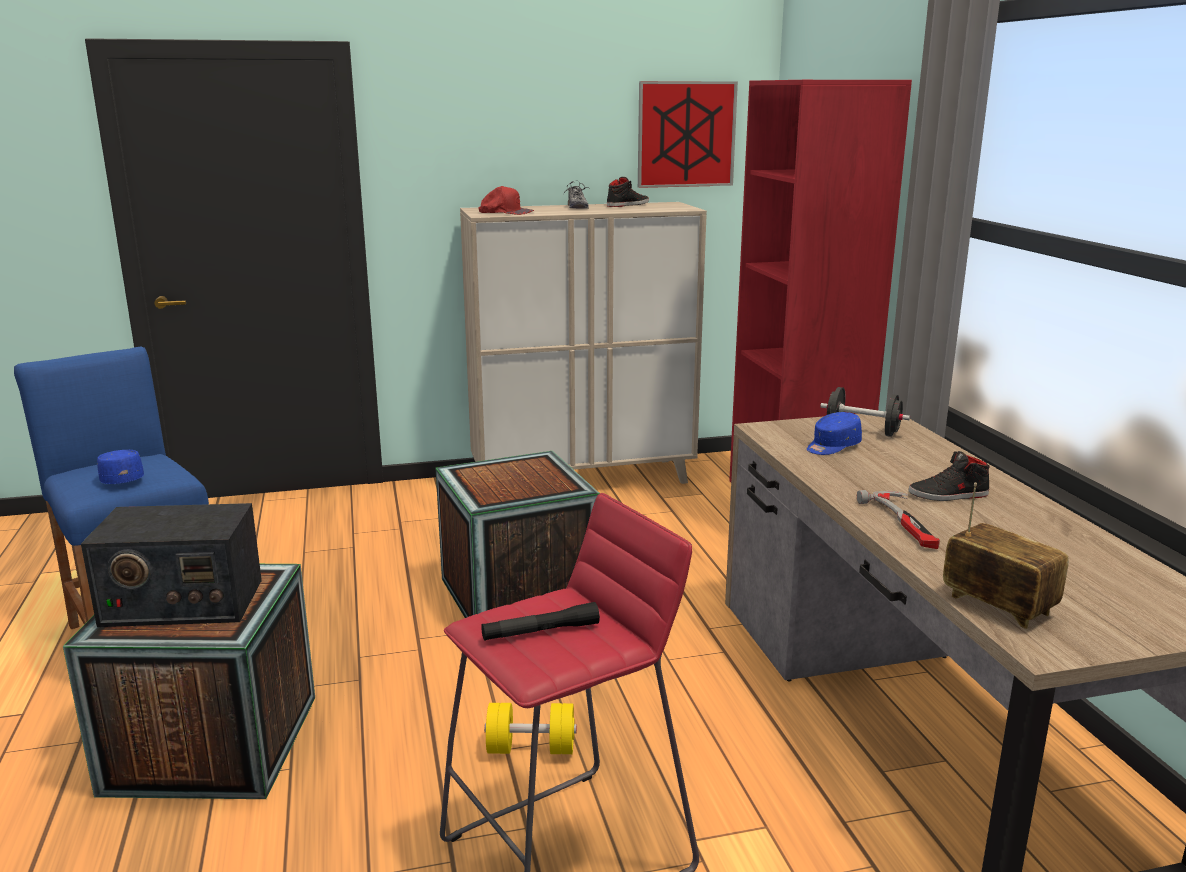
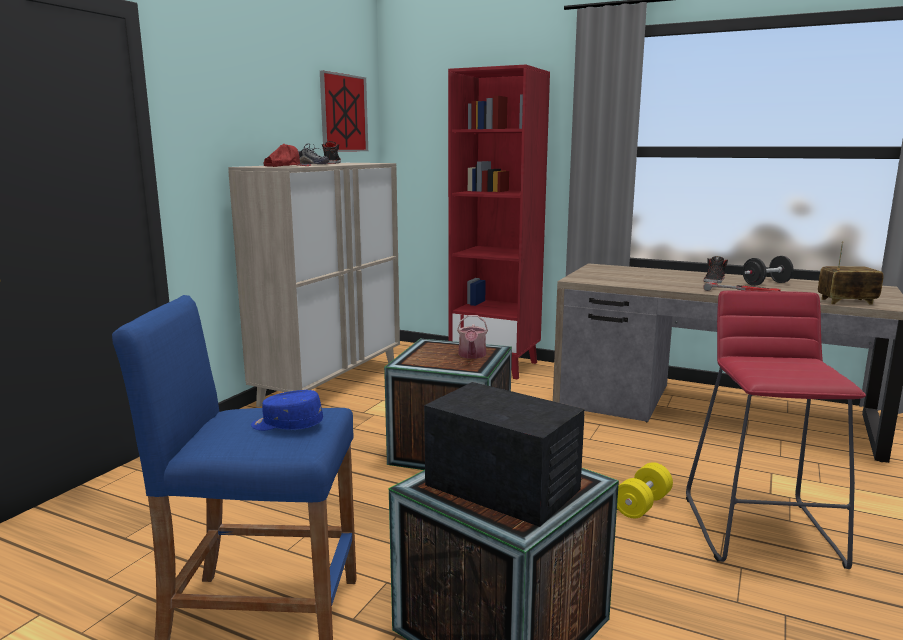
camera: 50 degrees left, 5 degrees down
radio [81,503,262,627] -> radio turned 90 degrees counterclockwise [424,382,585,527]
black flashlight [481,602,600,641] -> none
blue cap [807,412,862,455] -> none
black dumbbell [820,387,910,437] -> black dumbbell moved to [743,256,794,286]
none -> watering can [457,315,488,359]

